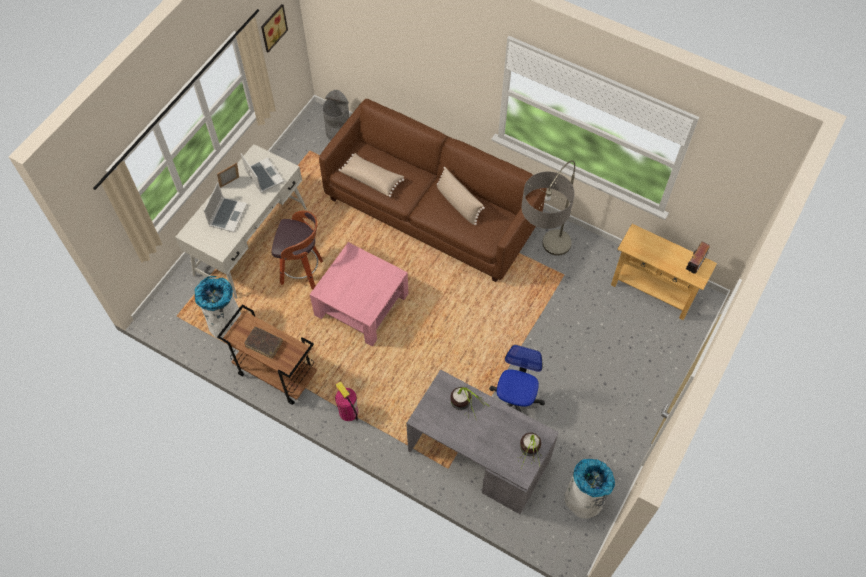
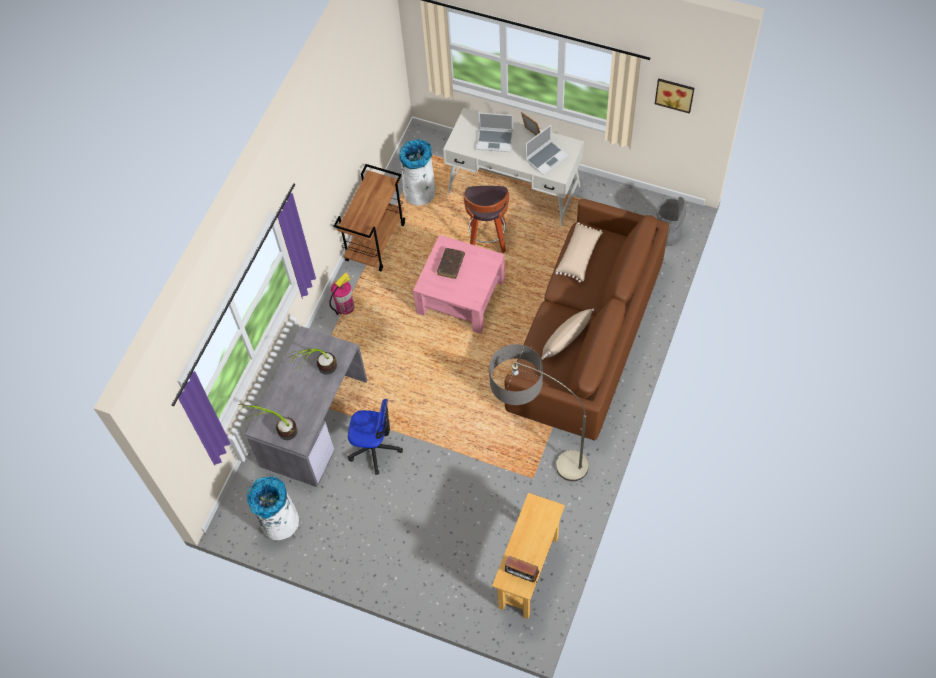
camera: 85 degrees right, 0 degrees up
brown book [244,326,283,359] -> brown book moved to [437,248,465,279]

